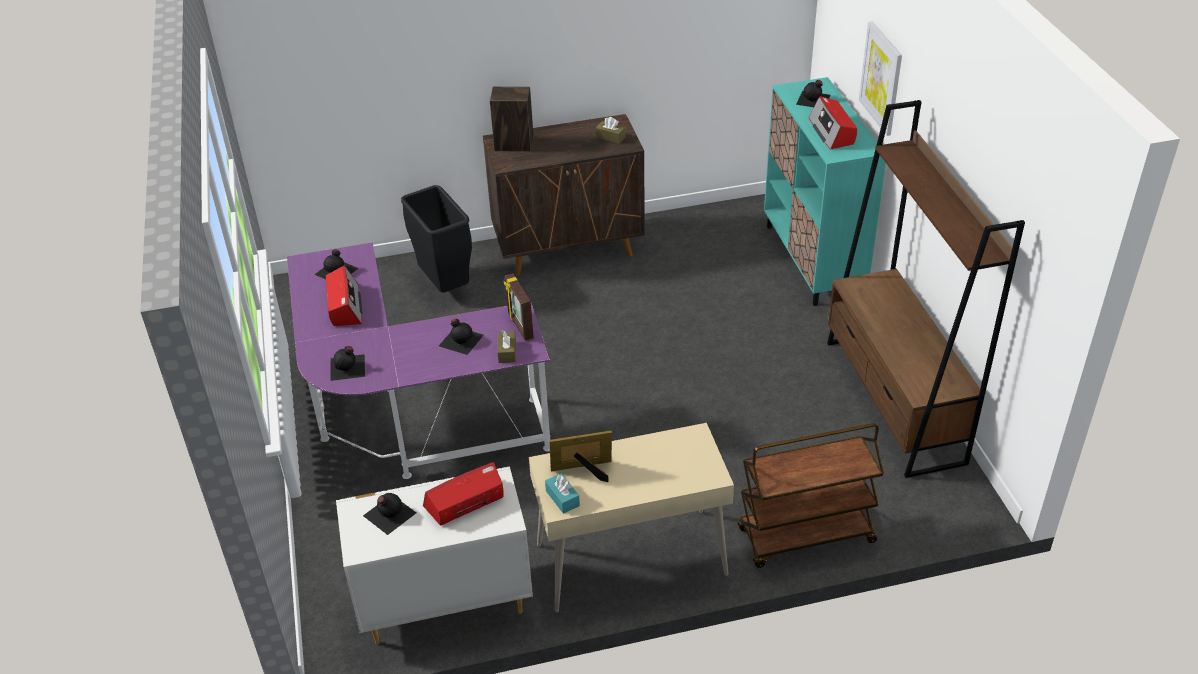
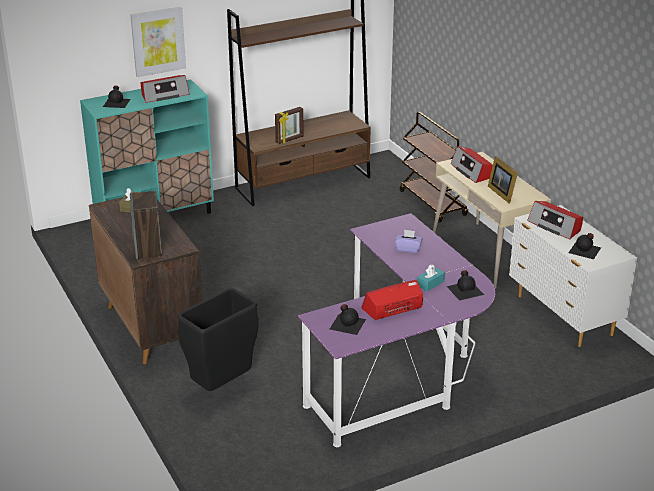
camera: 105 degrees left, 10 degrees down
black bottle [439,318,483,355] -> purple tissue box [395,230,422,253]
brown tissue box [498,330,516,363] -> none
picture frame [504,273,534,341] -> picture frame moved to [275,107,304,144]
turquoise tissue box [545,473,580,514] -> turquoise tissue box moved to [417,264,445,291]
none -> radio [451,146,493,183]

